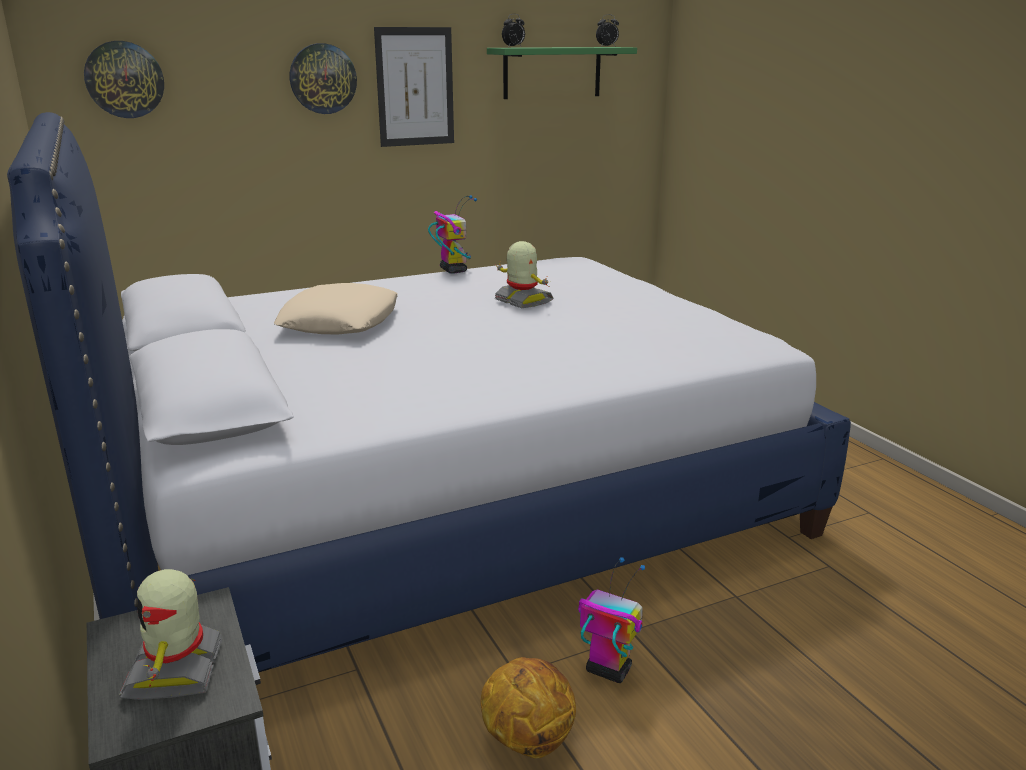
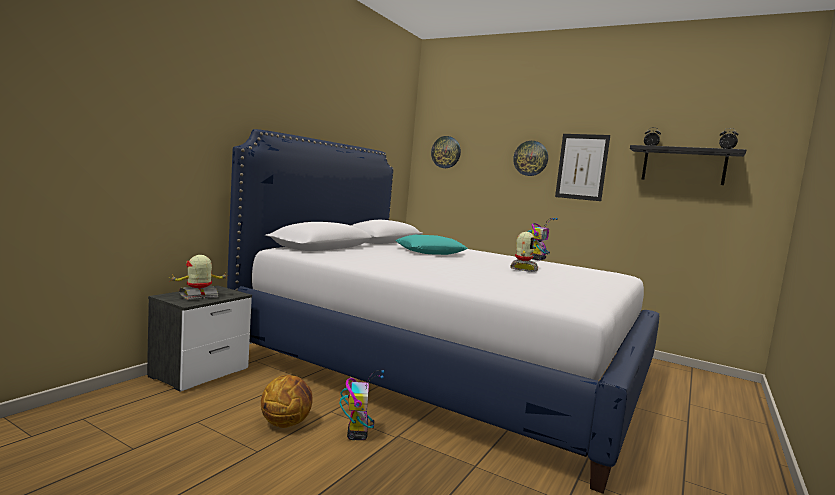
camera: 55 degrees right, 15 degrees down
beige pillow [274,283,398,335] -> turquoise pillow [395,235,468,255]
green shelf [487,47,637,99] -> black shelf [630,145,746,185]

